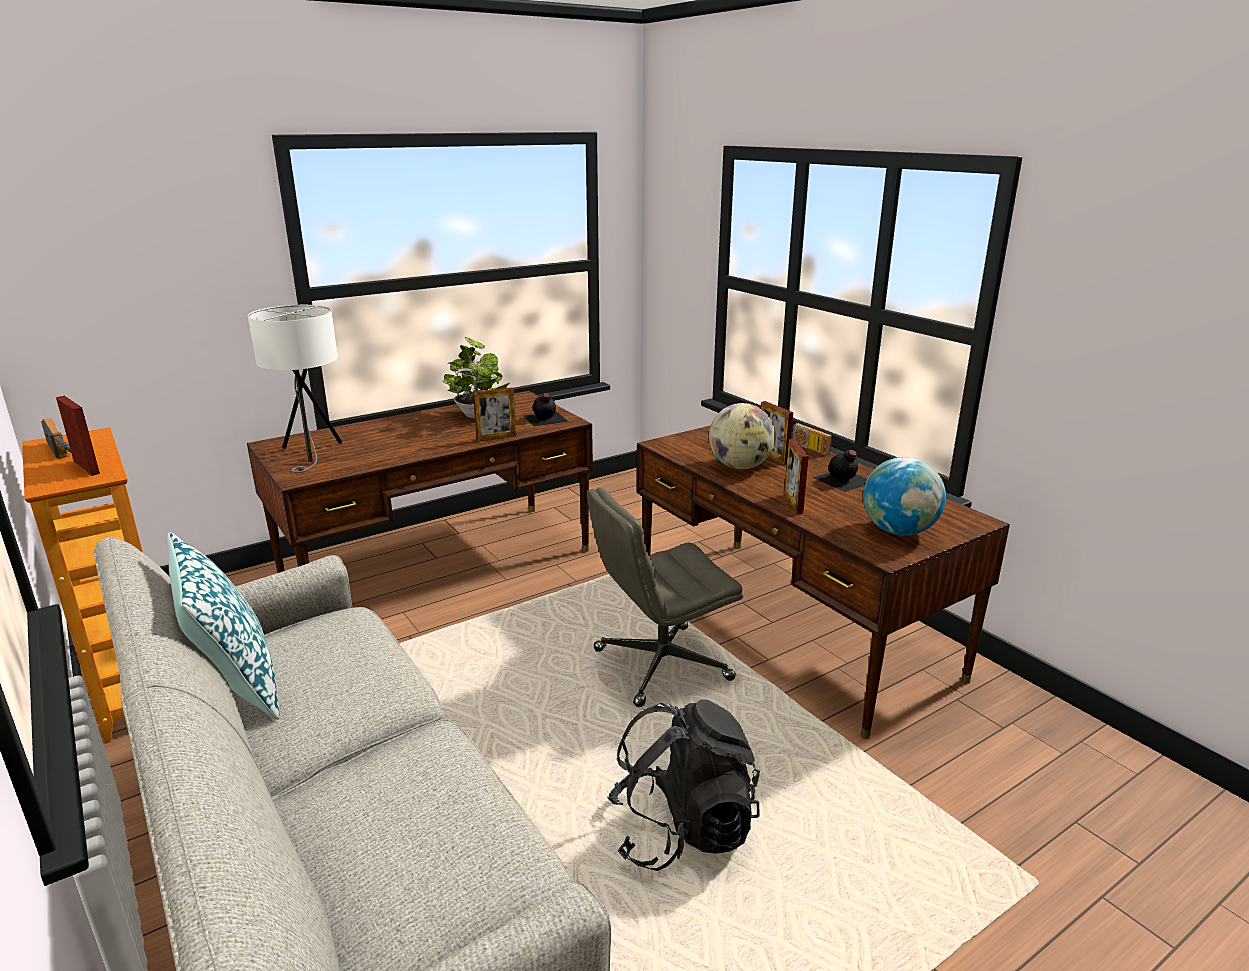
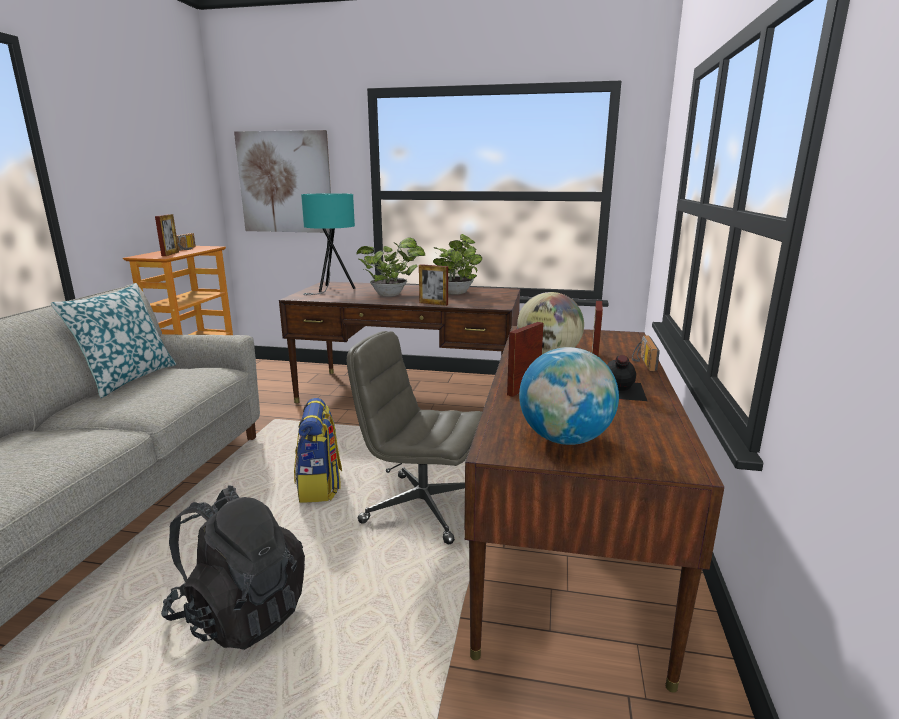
camera: 45 degrees right, 5 degrees down
white table lamp [248,305,342,473] -> turquoise table lamp [301,193,355,295]
black bottle [523,393,568,427] -> none
none -> picture [234,130,331,233]
none -> backpack [294,398,342,503]
none -> potted plant [357,237,425,297]

